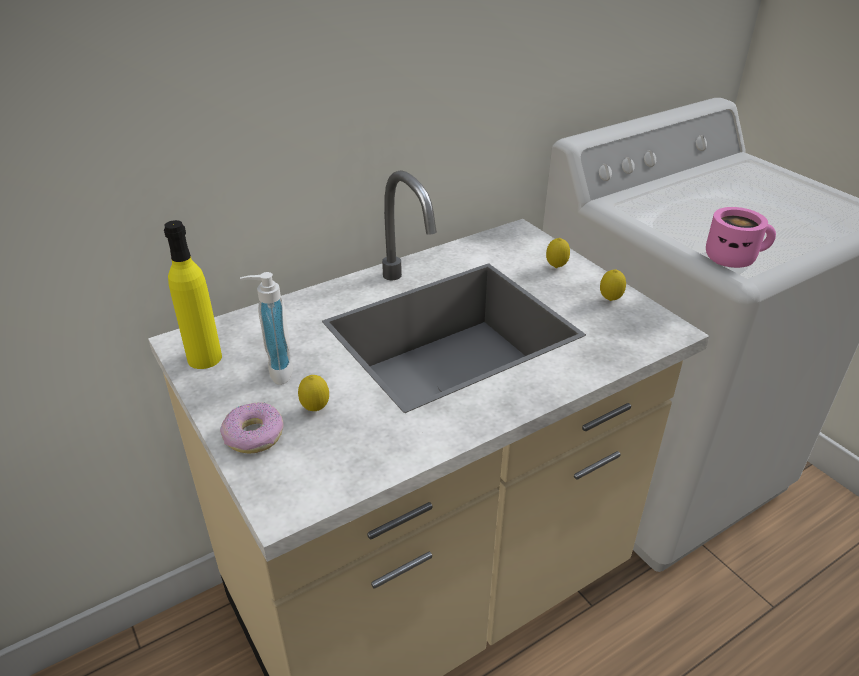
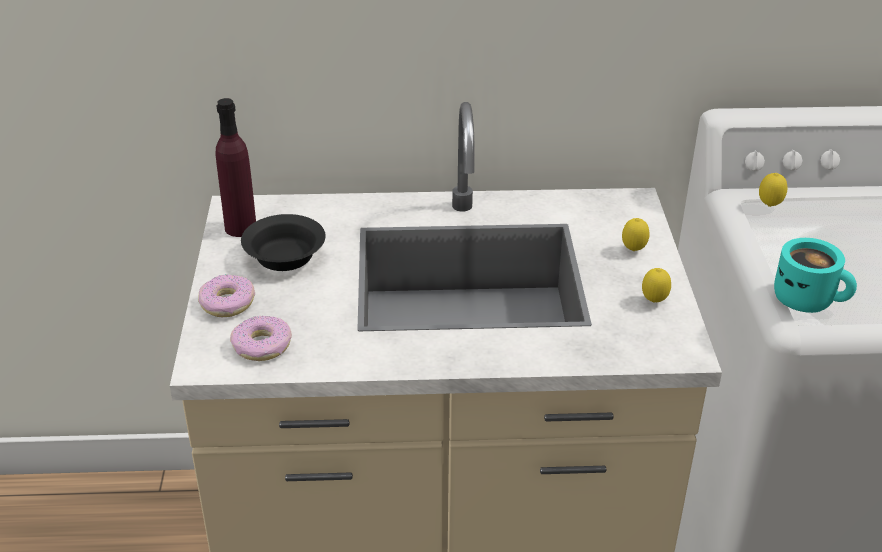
camera: 30 degrees right, 0 degrees up
yellow bottle [164,220,222,369] -> purple bottle [216,98,256,237]
soap dispenser [240,272,293,385] -> black bowl [241,214,326,271]
lemon [298,375,329,411] -> lemon moved to [759,173,787,207]
pink mug [706,207,776,268] -> turquoise mug [774,238,857,313]
none -> donut [230,316,292,361]

